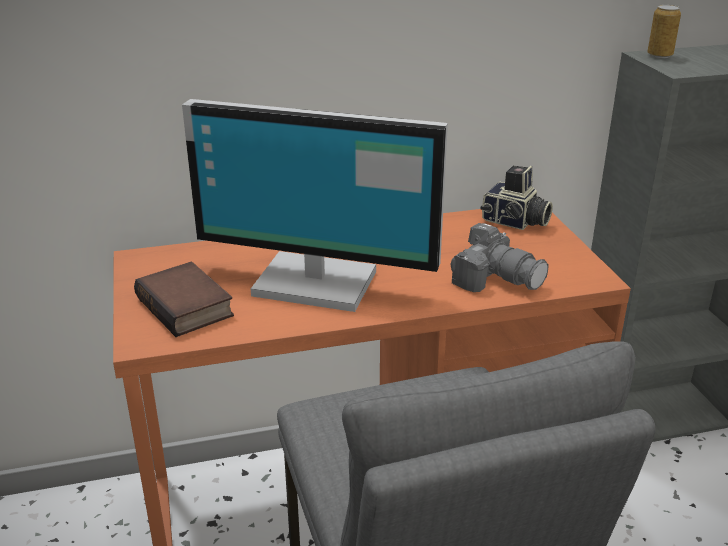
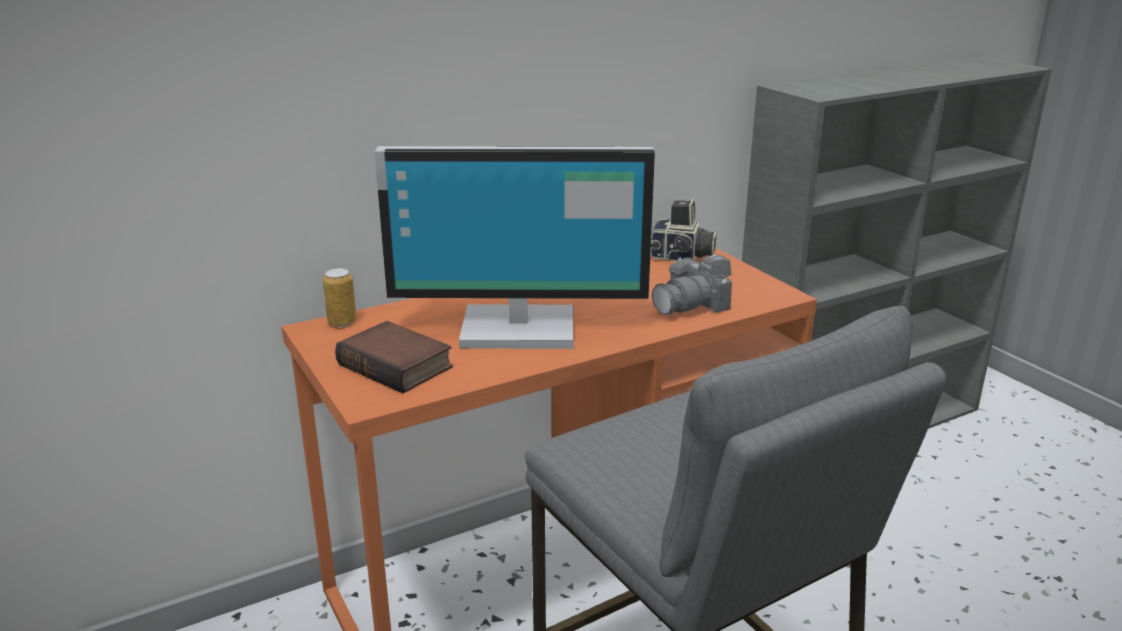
camera: 15 degrees left, 5 degrees down
camera [450,223,549,292] -> camera turned 120 degrees clockwise [652,255,732,315]
can [647,5,681,58] -> can moved to [323,268,357,327]

